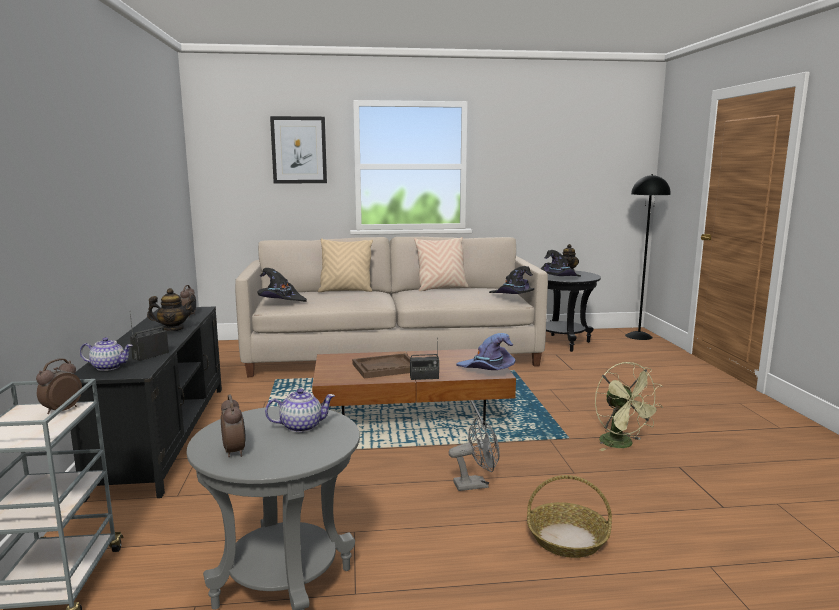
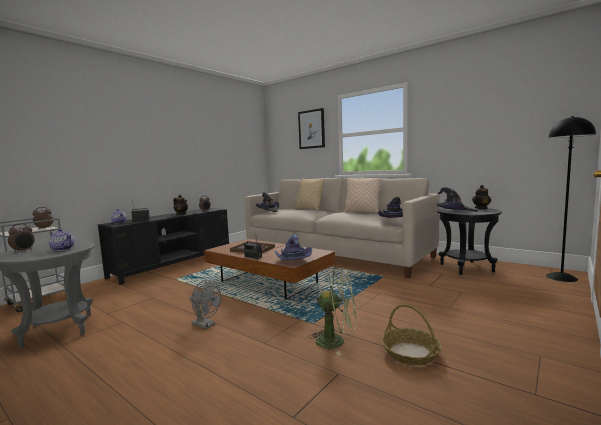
camera: 45 degrees right, 5 degrees down
basket [527,475,612,558] -> basket moved to [381,304,442,365]
green fan [595,362,663,451] -> green fan turned 105 degrees counterclockwise [308,268,356,356]

